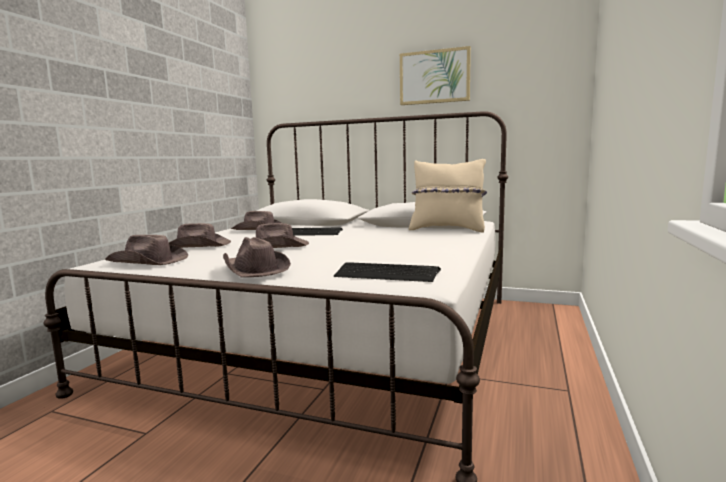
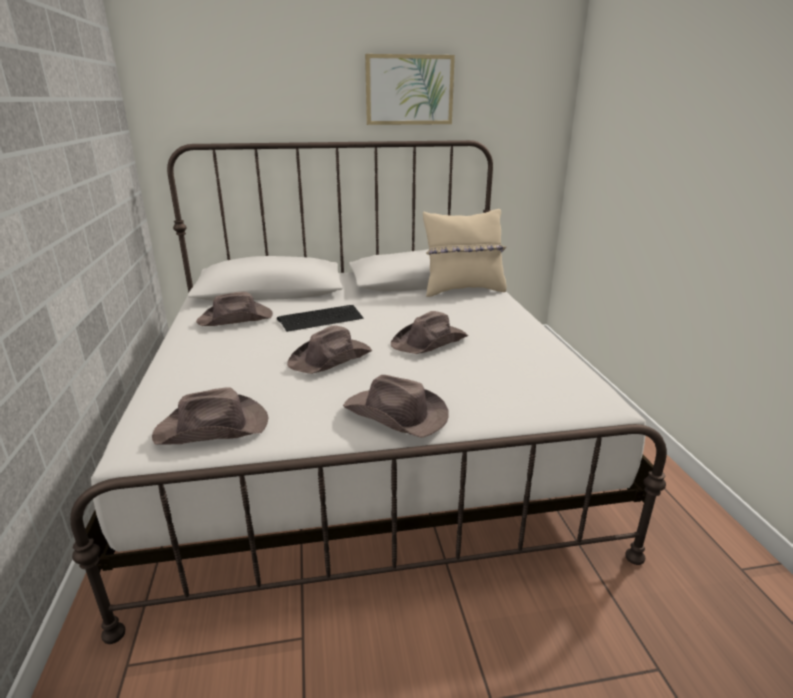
camera: 30 degrees left, 15 degrees up
brown hat [169,223,231,248] -> brown hat moved to [391,311,468,354]
keyboard [334,262,441,282] -> none

